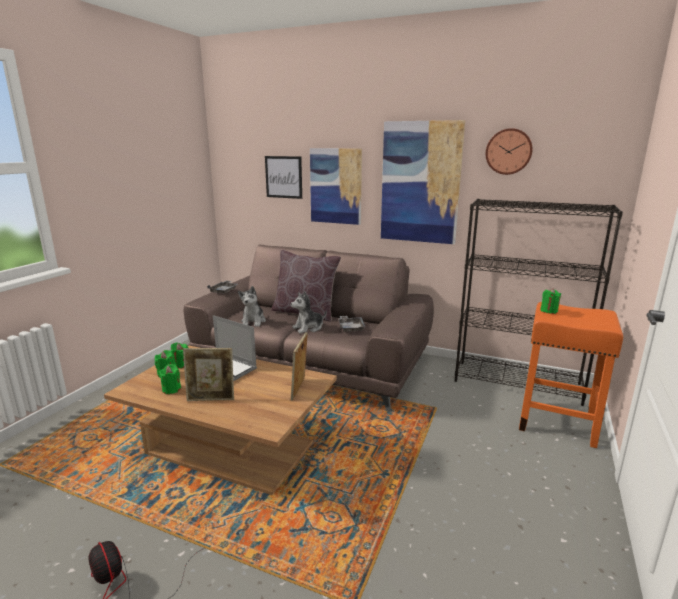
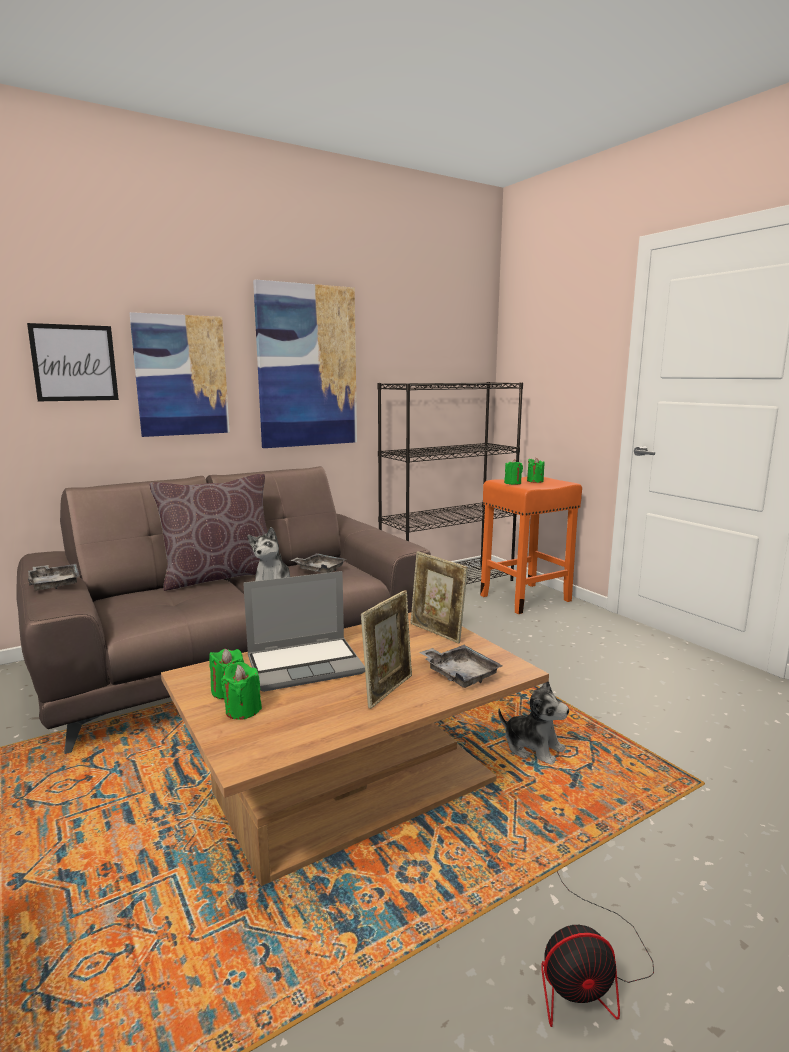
camera: 55 degrees left, 5 degrees down
green candle [159,364,181,394] -> green candle moved to [527,458,545,483]
plush toy [238,286,266,327] -> plush toy moved to [498,681,569,765]
wall clock [486,128,533,175] -> none
none -> grey tray [419,645,503,688]

